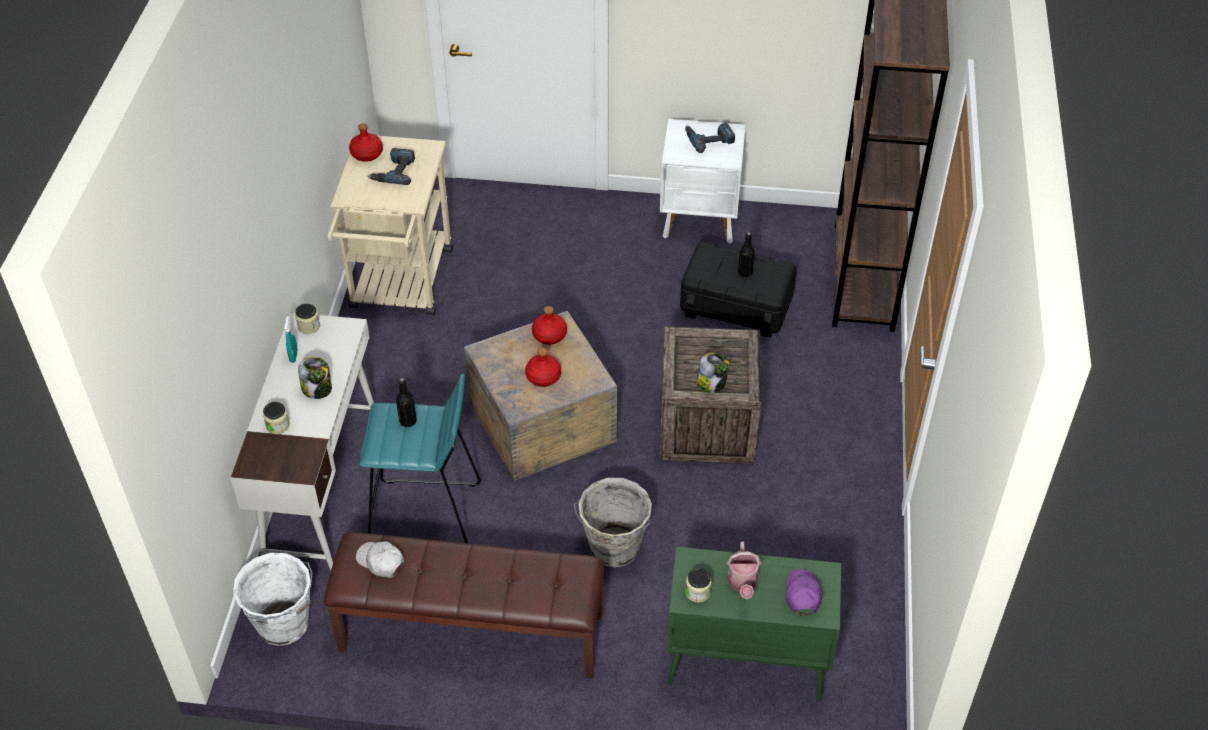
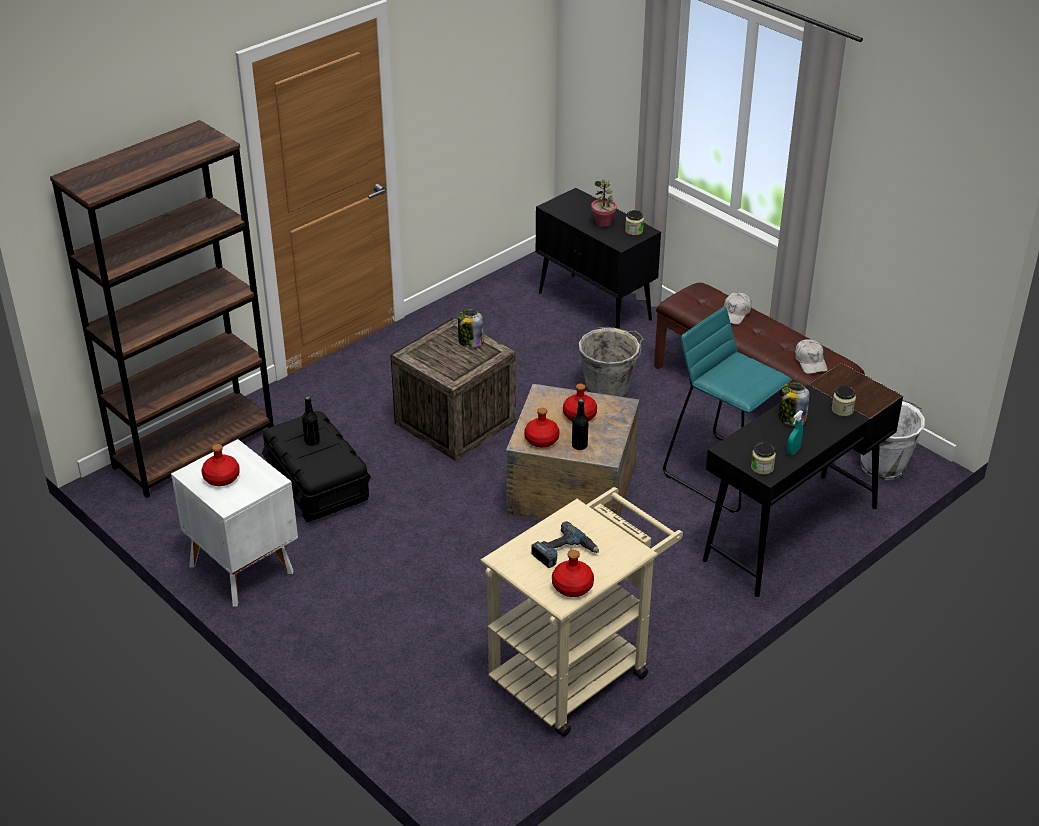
camera: 140 degrees left, 10 degrees down
white desk [230,312,374,571] -> black desk [703,363,903,597]
black bottle [396,377,417,427] -> black bottle moved to [572,399,589,450]
green cabinet [667,547,841,702] -> black cabinet [536,188,661,329]
power drill [685,123,735,153] -> red bottle [202,444,240,486]
watering can [727,541,761,599] -> potted plant [591,179,617,227]
purple cap [785,569,822,615] -> none
none -> white cap [724,293,752,325]

